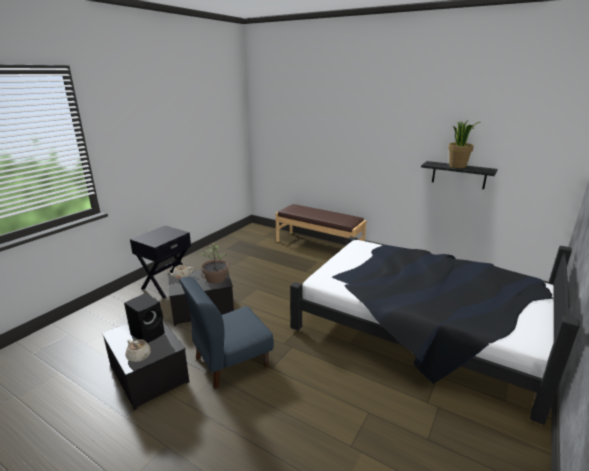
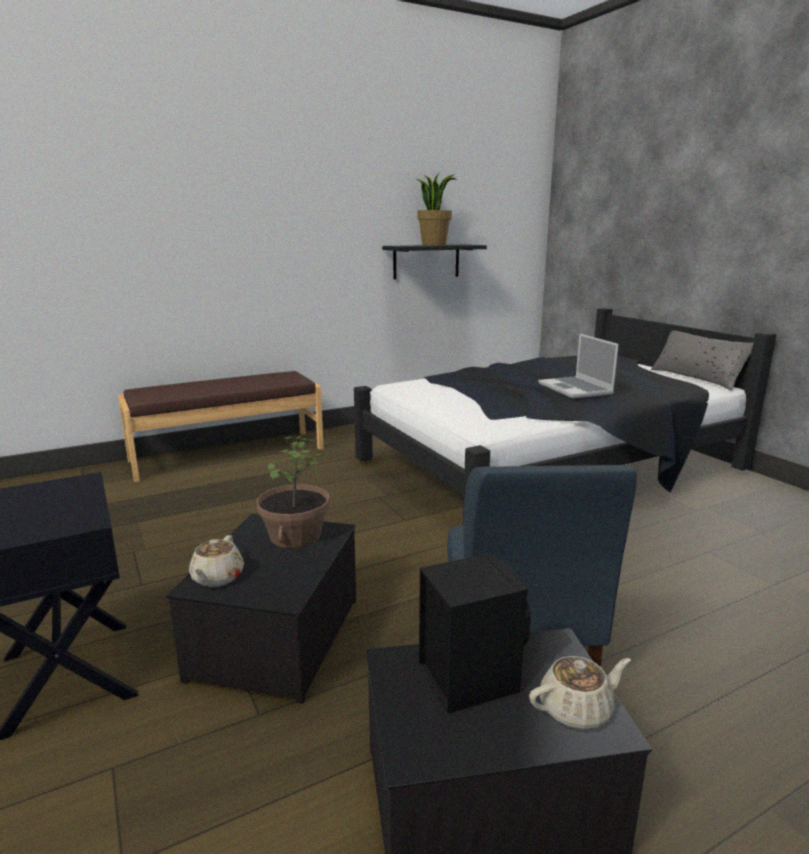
camera: 60 degrees left, 5 degrees down
none -> laptop [538,334,619,399]
none -> grey pillow [651,330,753,391]

